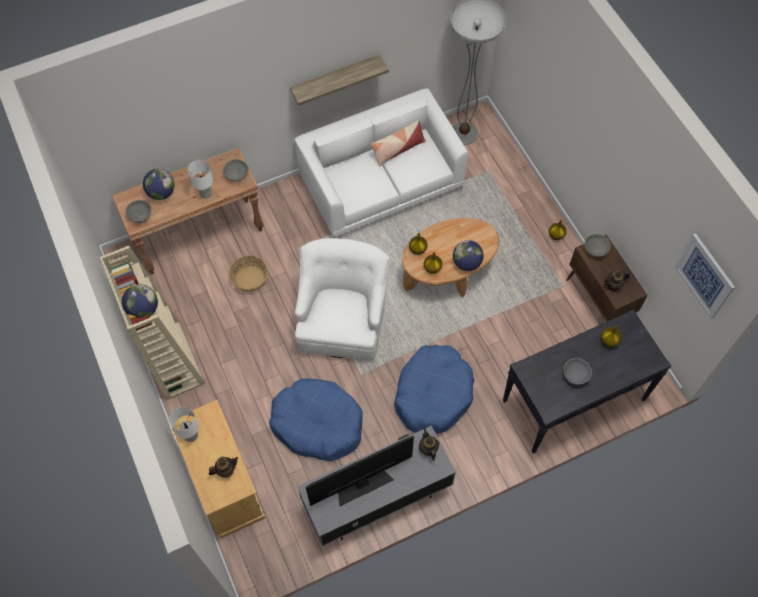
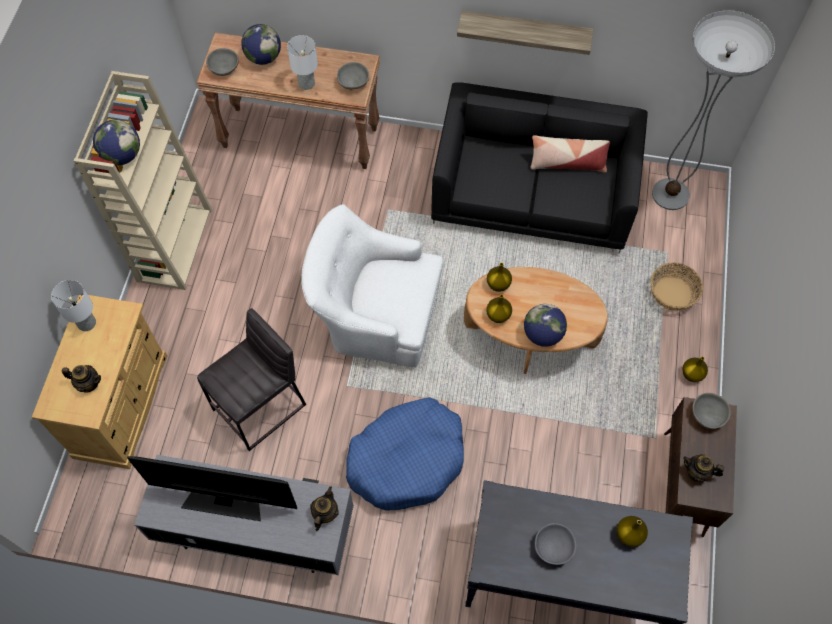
camera: 35 degrees right, 0 degrees up
basket [229,255,268,292] -> basket moved to [650,263,703,311]
blue dog bed [269,379,363,461] -> grey stool [197,308,306,451]
white sofa [294,88,468,238] -> black sofa [431,82,648,253]
white armchair [295,238,389,361] -> white armchair turned 120 degrees counterclockwise [301,204,443,367]
picture [675,233,735,319] -> none

